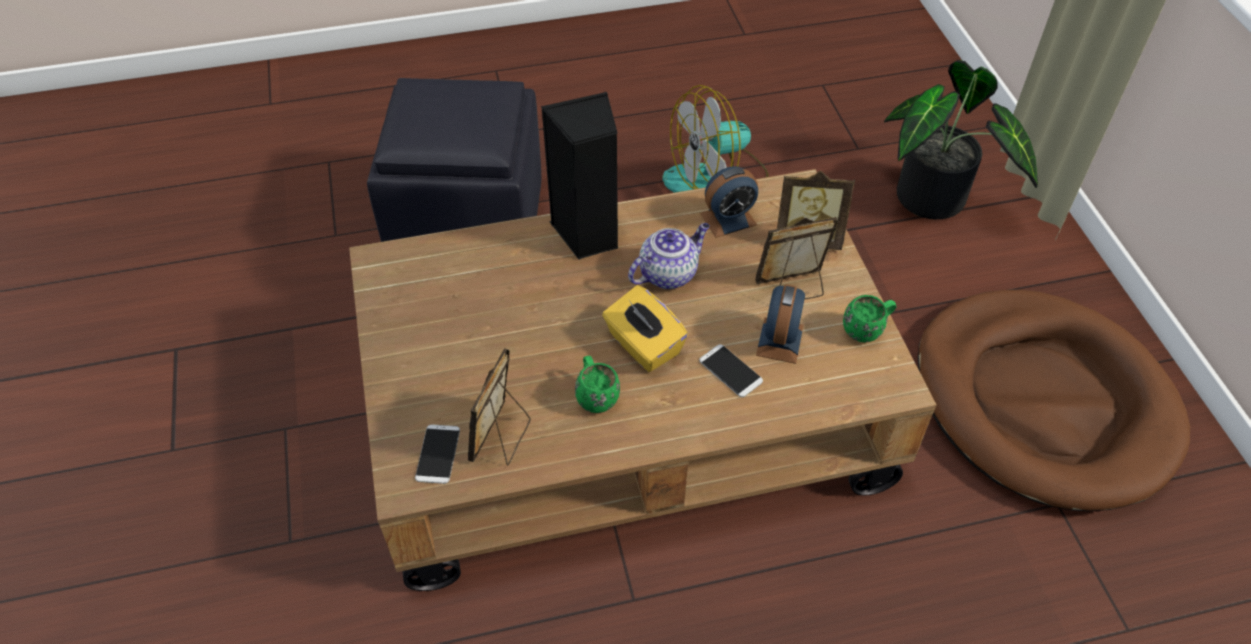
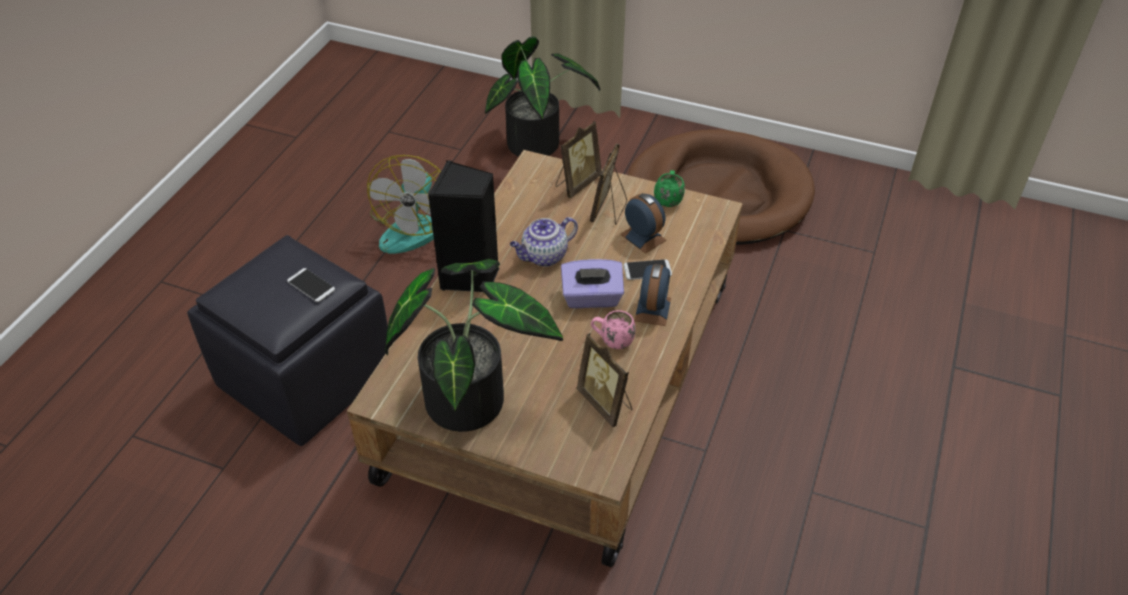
camera: 55 degrees left, 5 degrees down
phone [415,424,460,484] -> phone moved to [287,268,335,302]
green mug [575,356,620,413] -> pink mug [591,310,635,349]
yellow tissue box [602,285,688,372] -> purple tissue box [561,259,624,308]
teapot [628,223,710,289] -> teapot turned 120 degrees counterclockwise [510,217,578,267]
alarm clock [700,166,758,238] -> alarm clock moved to [634,264,671,326]
none -> potted plant [385,259,563,432]

